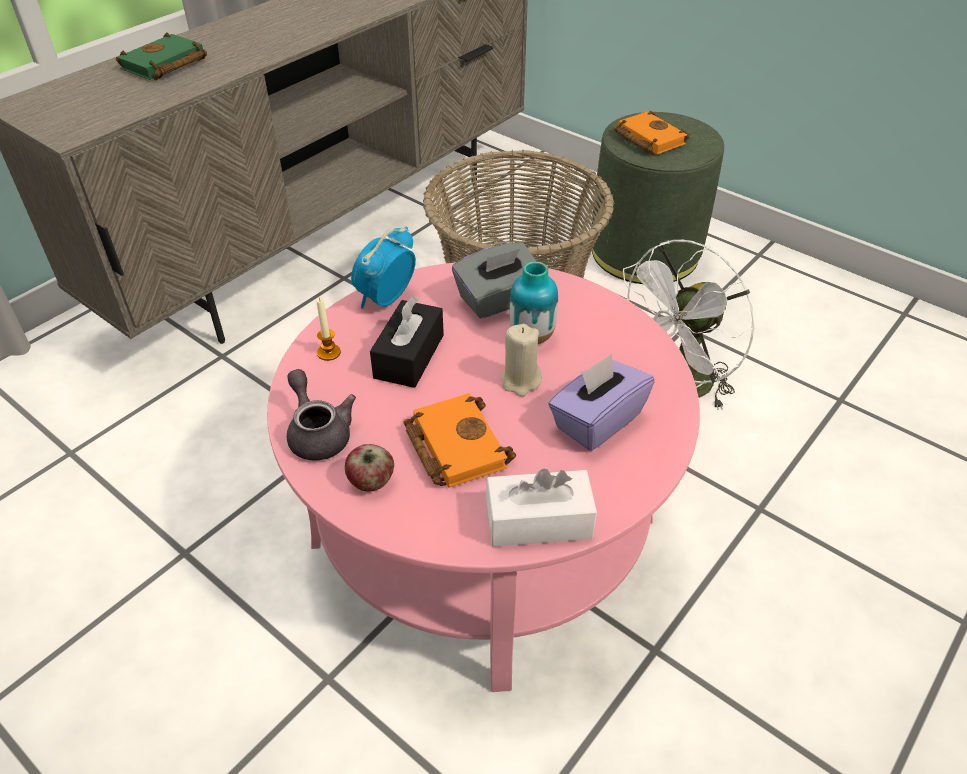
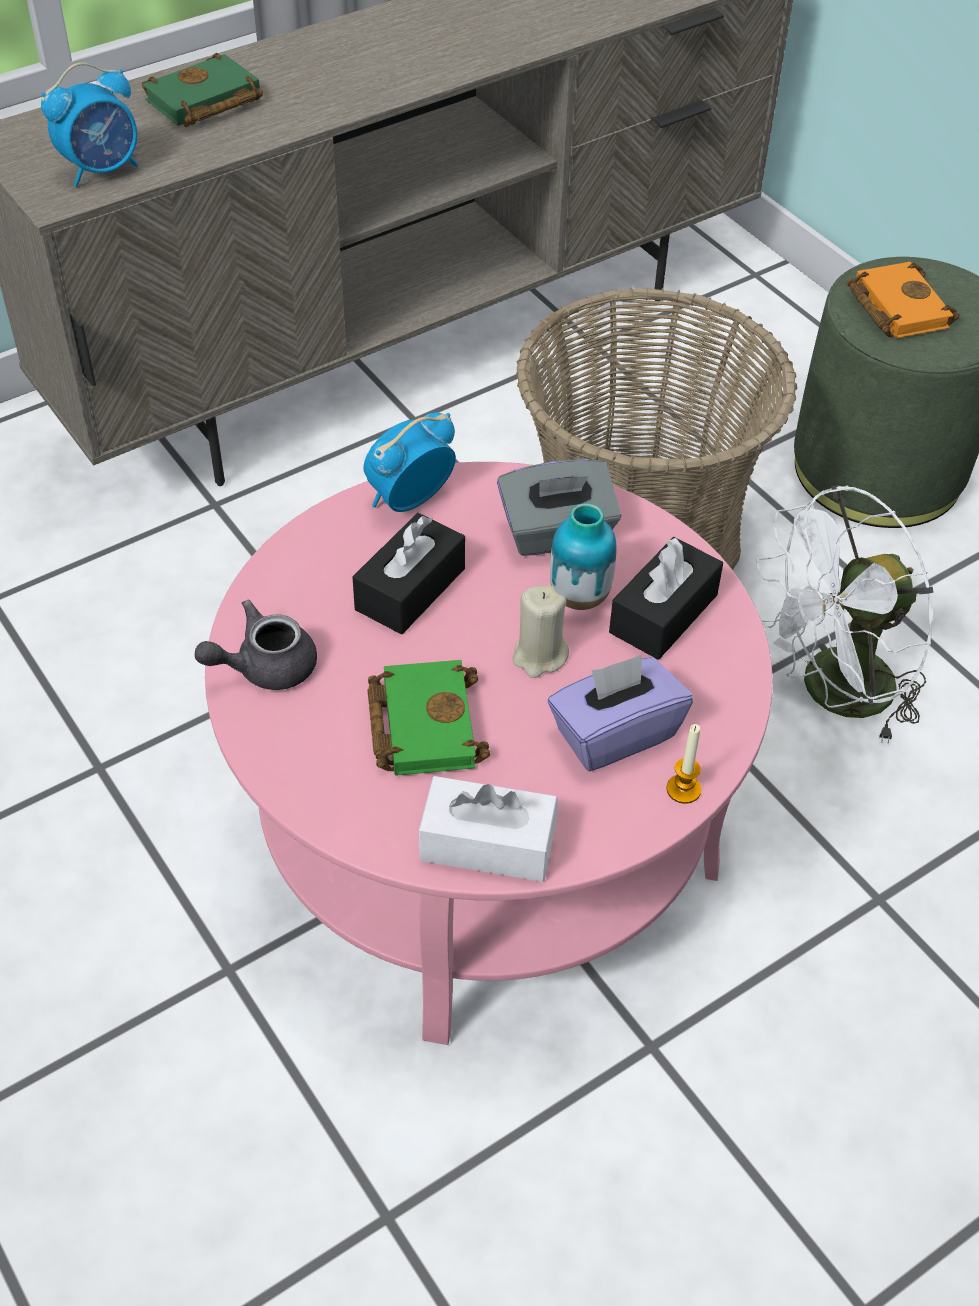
camera: 15 degrees right, 5 degrees up
grey teapot [287,369,356,461] -> grey teapot turned 105 degrees counterclockwise [195,600,317,690]
candle [317,297,341,361] -> candle moved to [666,724,701,804]
apple [345,444,394,491] -> none
orange book [403,393,516,488] -> green book [367,660,490,776]
none -> alarm clock [41,62,138,187]
none -> black tissue box [609,537,723,660]

